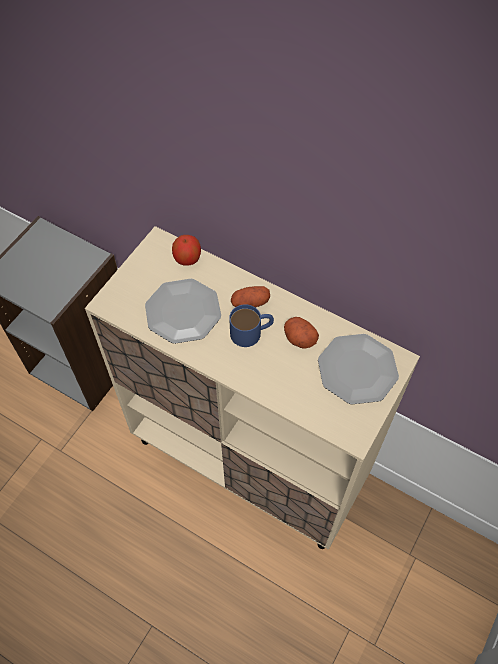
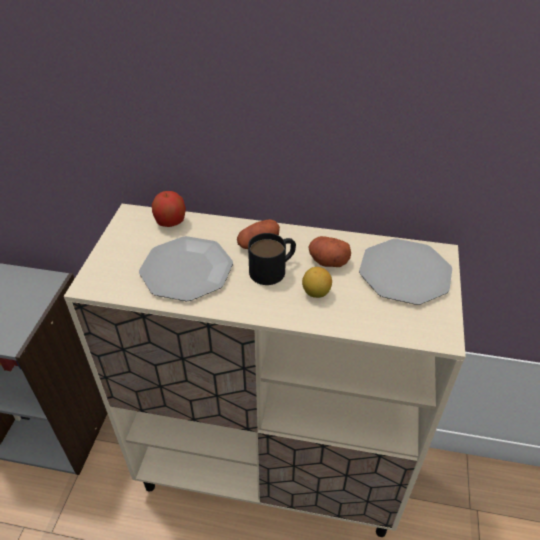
camera: 20 degrees left, 15 degrees down
blue mug [229,304,274,347] -> black mug [248,233,296,285]
none -> lemon [302,267,332,298]

